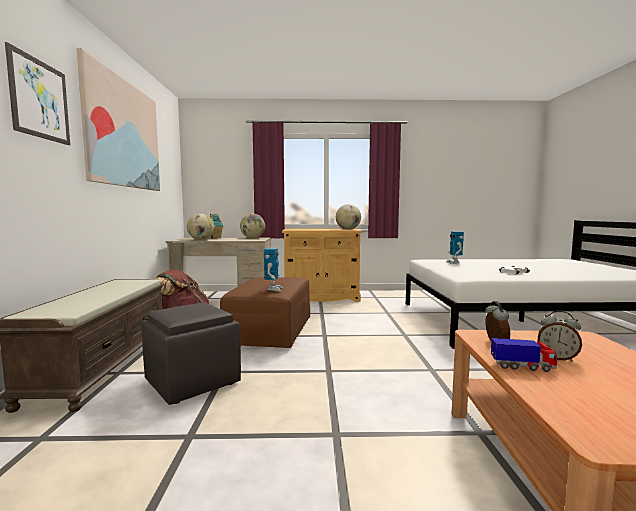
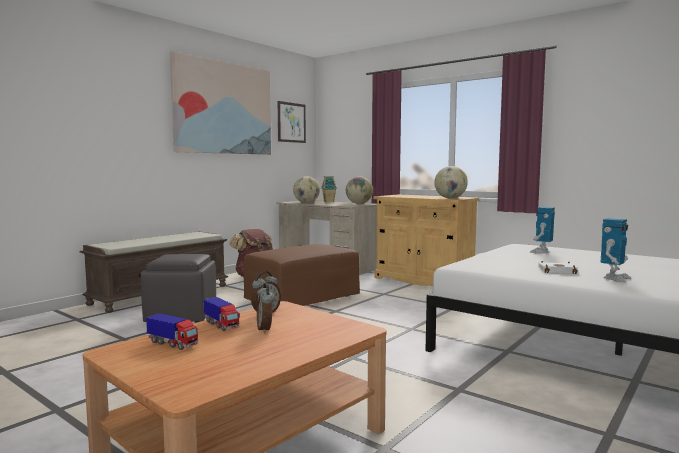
camera: 40 degrees right, 0 degrees up
picture [5,42,70,145] -> picture moved to [278,101,306,143]
toy robot [264,248,283,291] -> toy robot moved to [601,218,631,282]
none -> toy truck [146,313,198,350]

